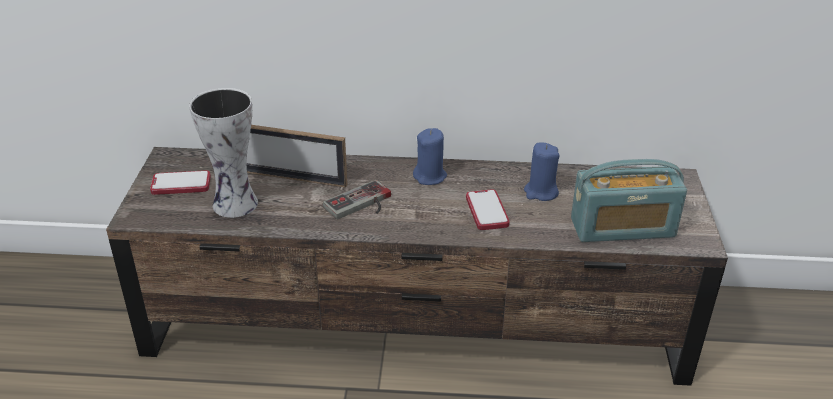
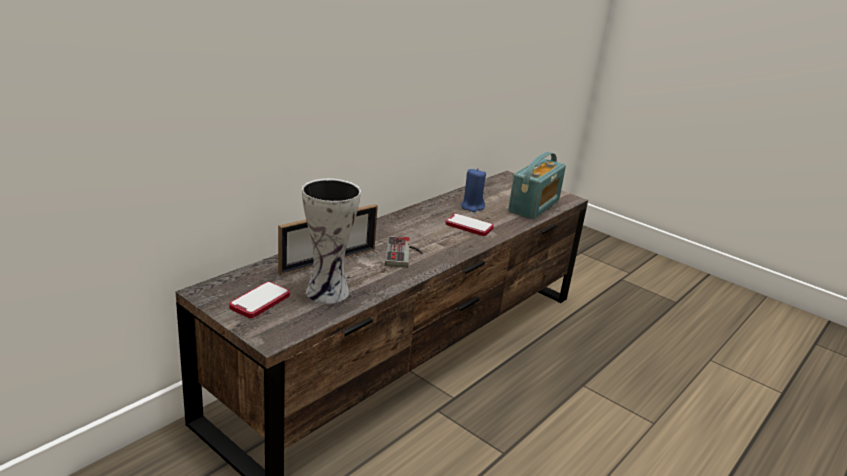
camera: 55 degrees left, 10 degrees down
blue candle [413,128,447,185] -> none

